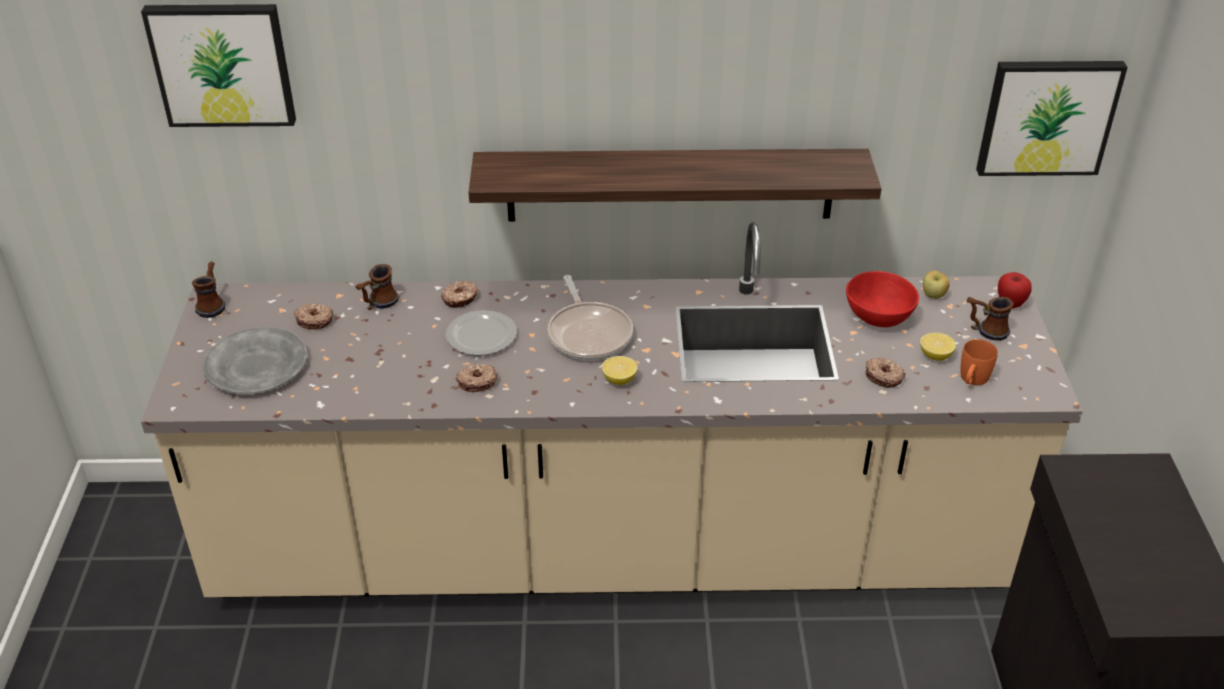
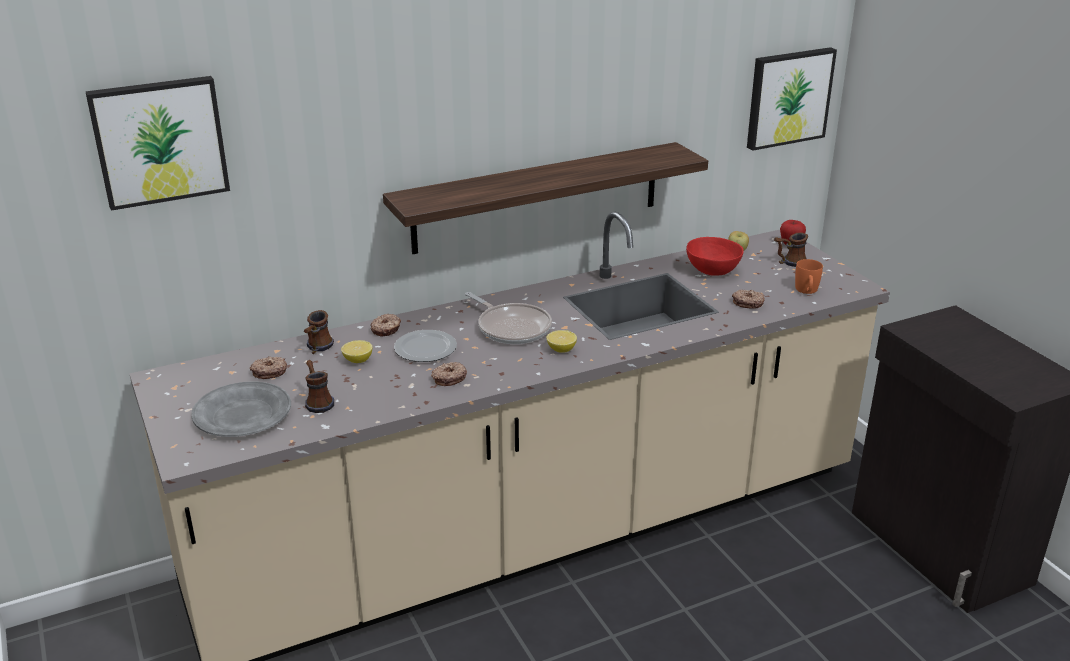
camera: 25 degrees left, 10 degrees down
mug [192,262,225,318] -> mug moved to [305,360,334,413]
lemon [920,332,956,361] -> lemon moved to [341,340,373,363]

